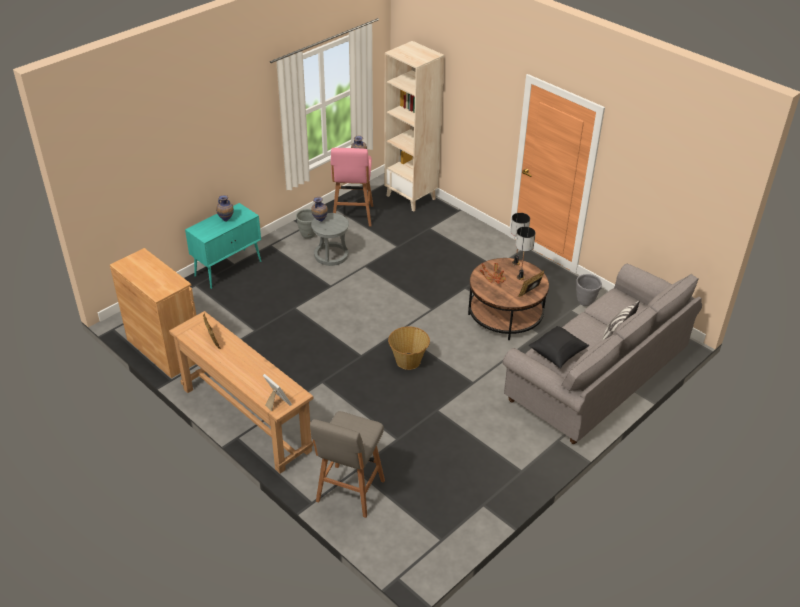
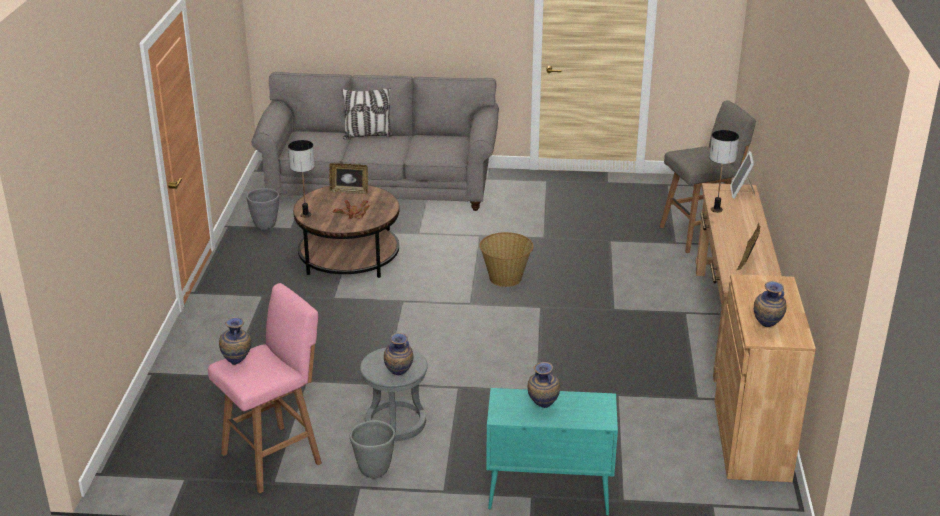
camera: 130 degrees left, 10 degrees down
beige bookcase [384,41,444,212] -> none
table lamp [515,227,536,280] -> table lamp moved to [709,130,739,213]
black pillow [529,326,589,368] -> none
none -> vase [754,281,786,327]

